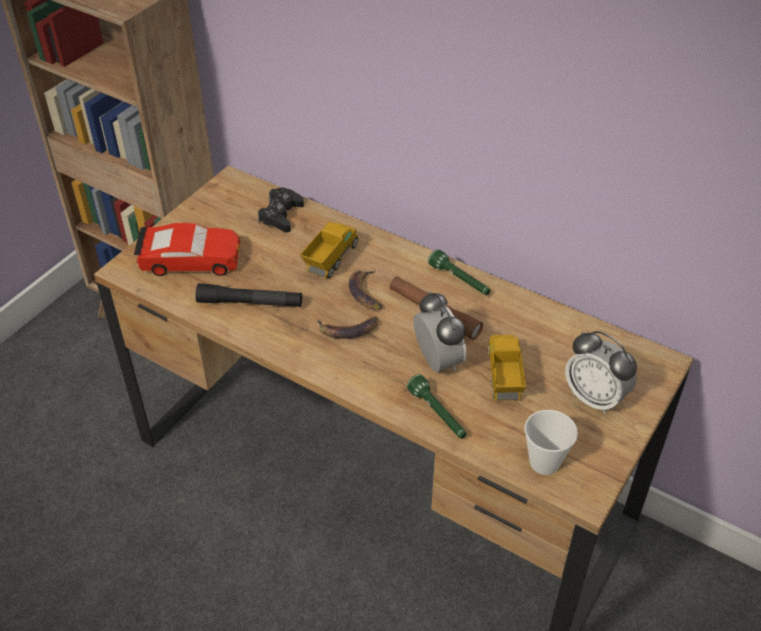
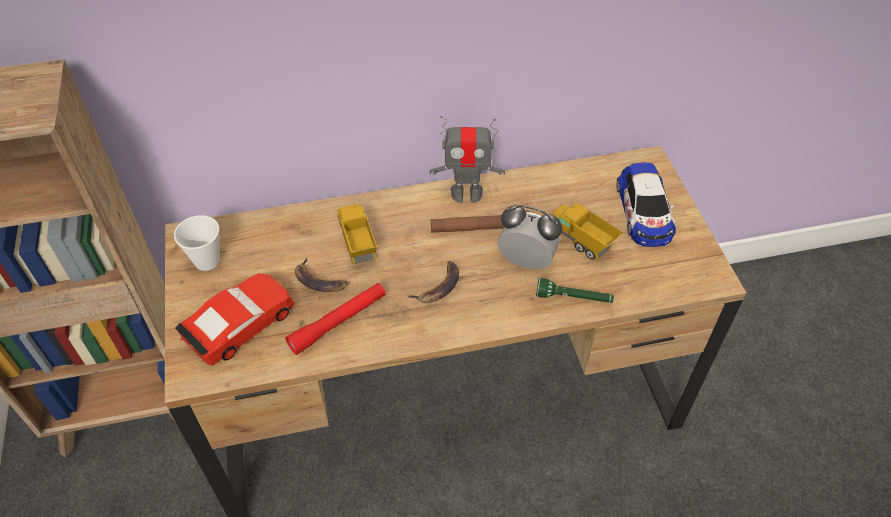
camera: 45 degrees left, 5 degrees up
black flashlight [195,283,302,307] -> red flashlight [285,283,386,355]
black game controller [258,188,304,232] -> none
banana [349,270,382,309] -> banana moved to [295,257,348,292]
green flashlight [428,249,490,295] -> toy robot [430,116,505,203]
cup [524,410,578,475] -> cup moved to [174,215,220,271]
alarm clock [565,331,637,414] -> toy car [616,162,676,247]

